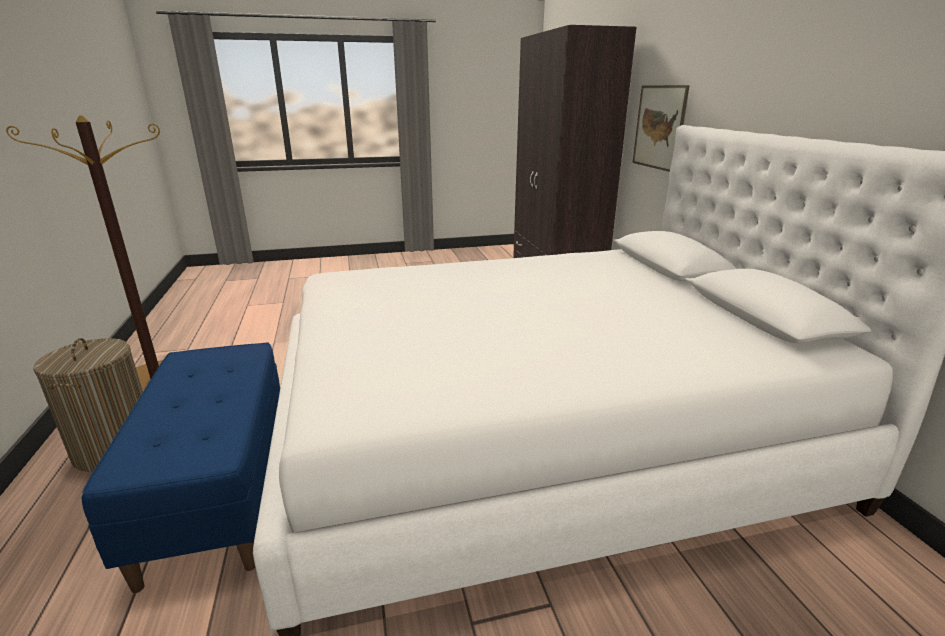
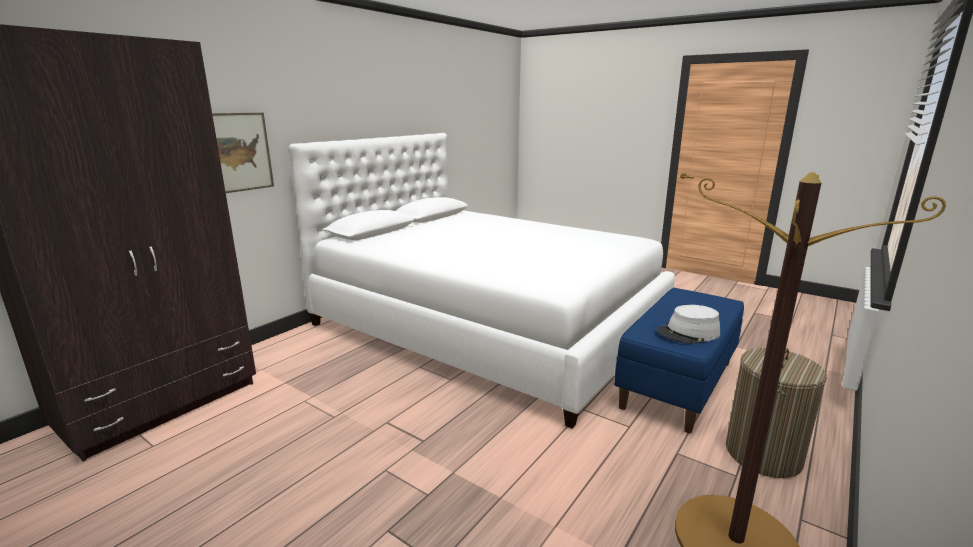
camera: 130 degrees left, 5 degrees down
none -> grey hat [657,305,720,344]

